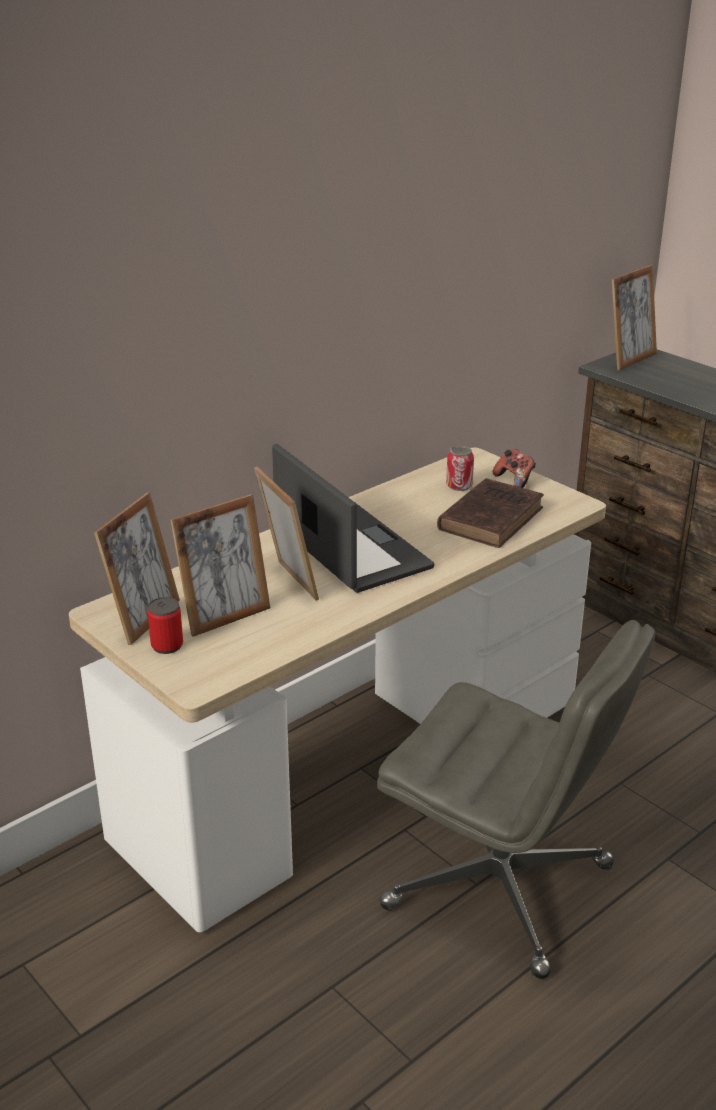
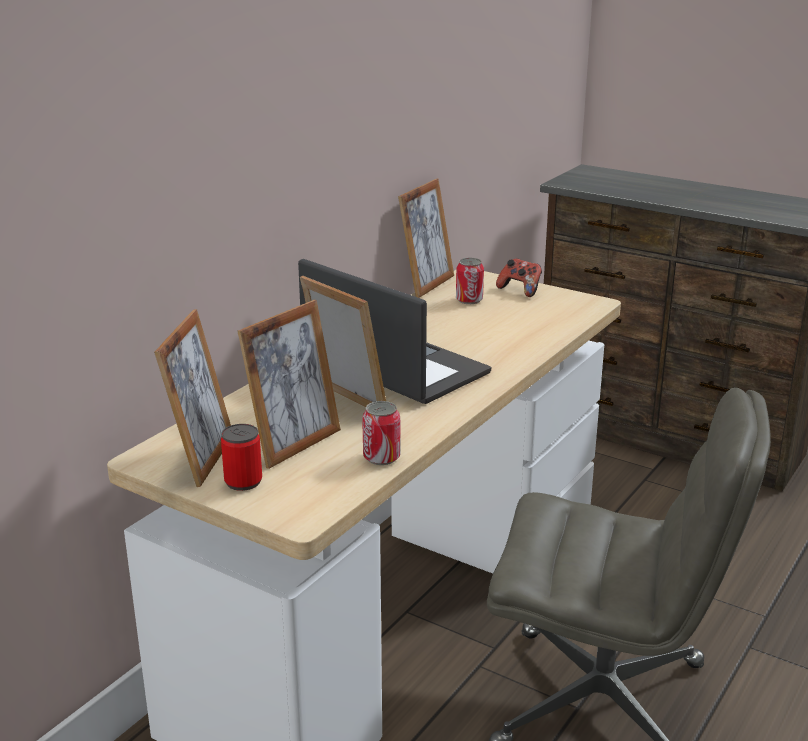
camera: 15 degrees left, 5 degrees down
brown book [437,478,544,548] -> none
picture frame [612,265,657,370] -> picture frame moved to [398,179,454,298]
none -> can [362,401,400,465]

